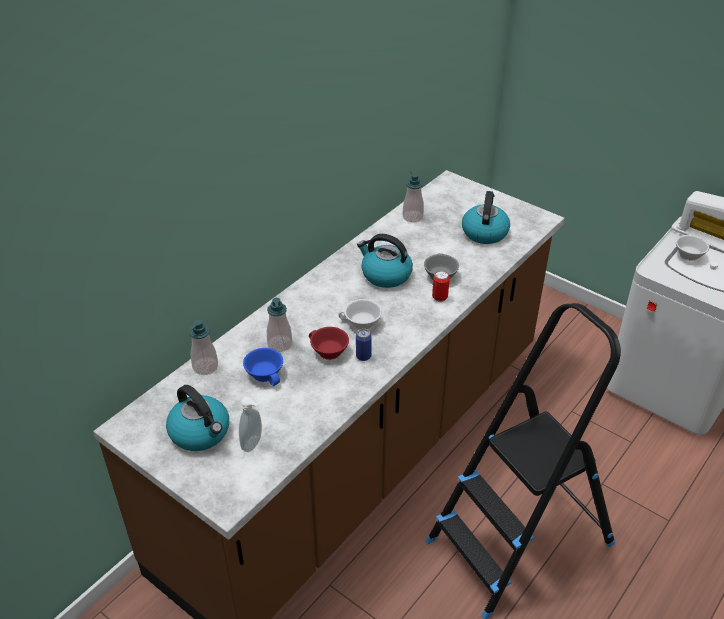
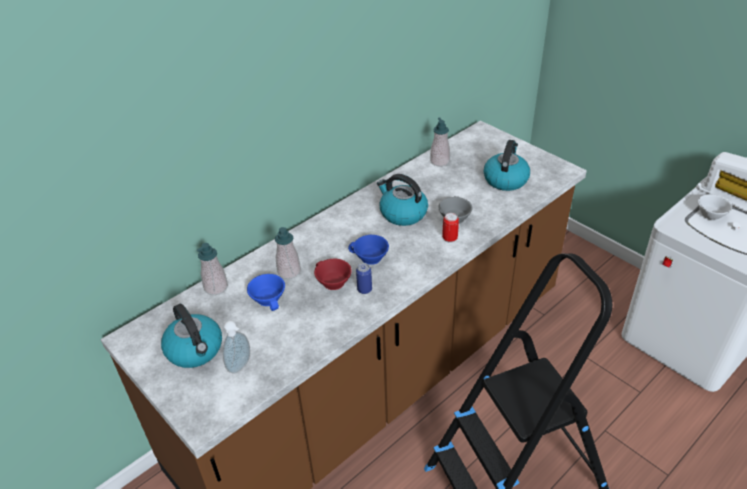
camera: 10 degrees right, 0 degrees up
white cup [339,299,382,330] -> blue cup [348,235,389,265]

